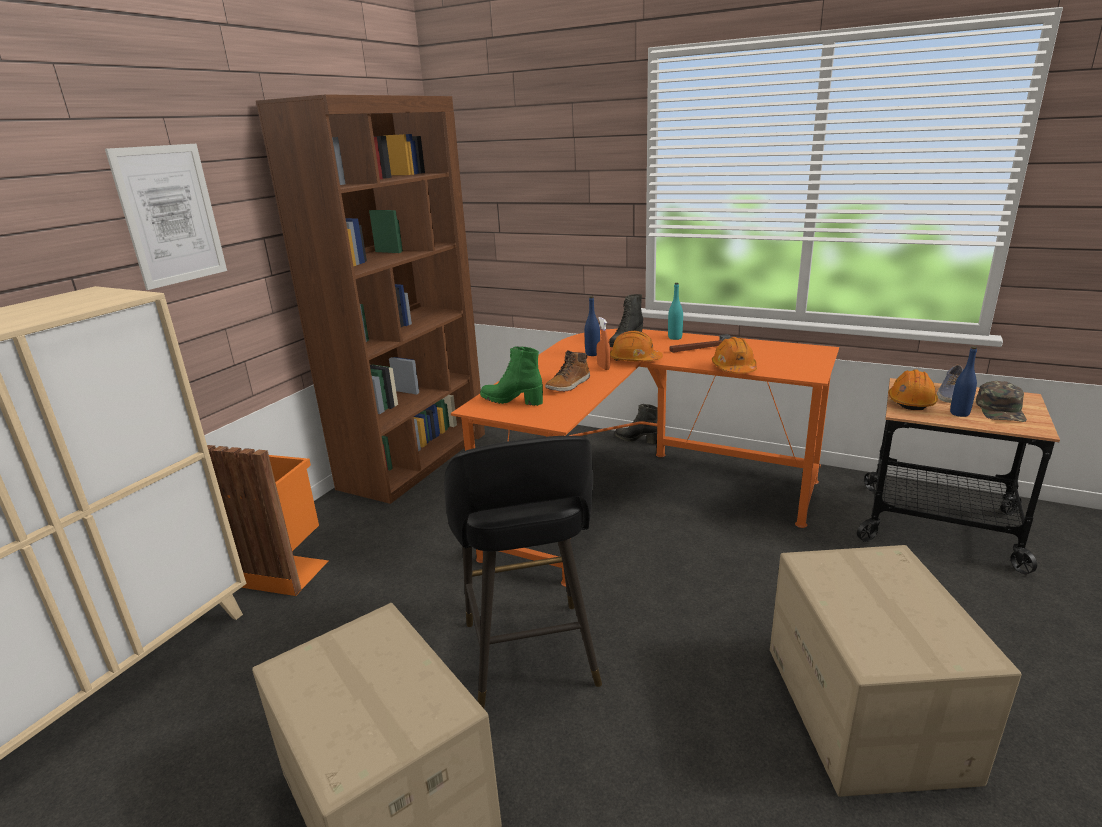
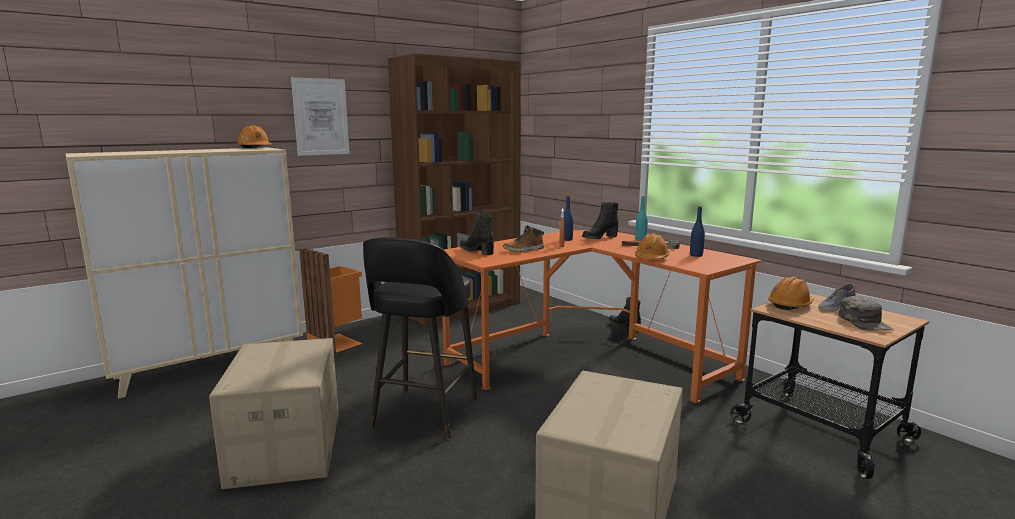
camera: 25 degrees right, 10 degrees down
green boot [480,346,543,406] -> black boot [460,212,494,255]
orange hard hat [610,331,663,361] -> orange hard hat moved to [237,125,272,148]
blue bottle [950,347,977,417] -> blue bottle moved to [690,206,705,257]
green cap [976,381,1027,422] -> green cap turned 45 degrees counterclockwise [839,296,894,331]

